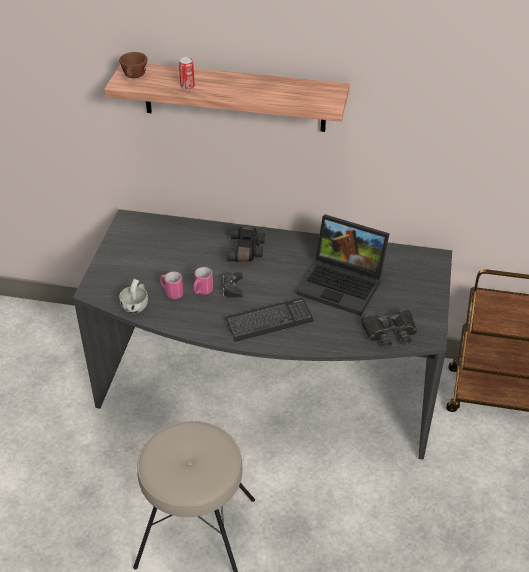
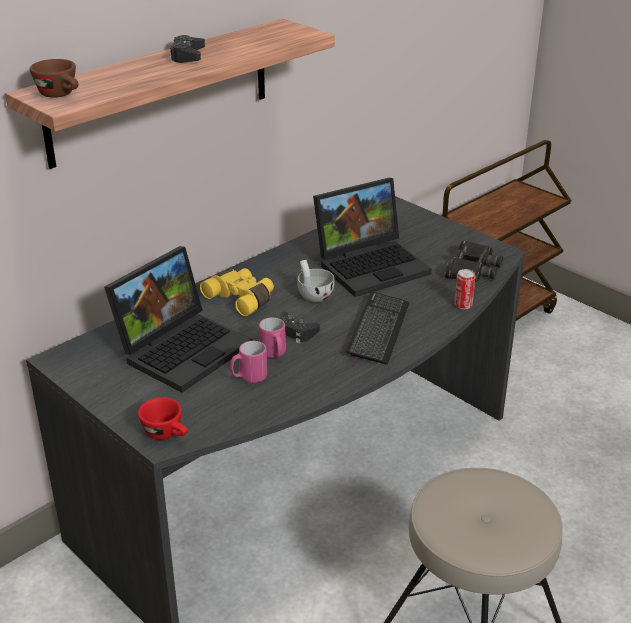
camera: 55 degrees left, 10 degrees down
white cup [119,279,148,314] -> white cup moved to [297,260,334,302]
can [179,57,195,90] -> can moved to [454,269,476,309]
black binoculars [227,226,265,262] -> yellow binoculars [200,268,274,316]
none -> laptop [104,246,252,393]
none -> red cup [138,397,188,440]
none -> black game controller [170,35,205,63]

